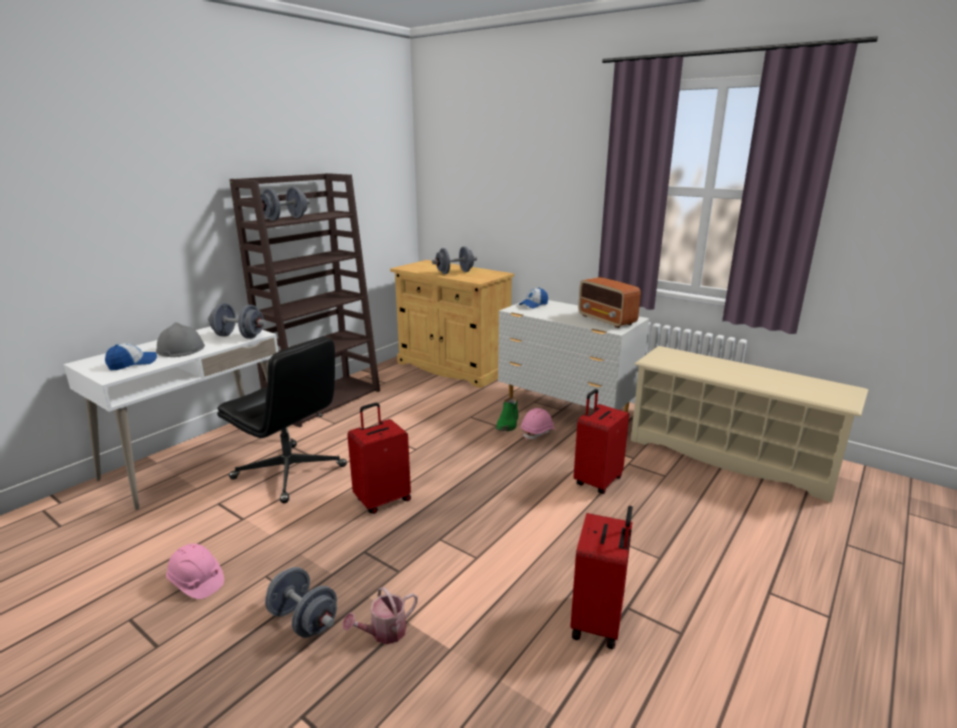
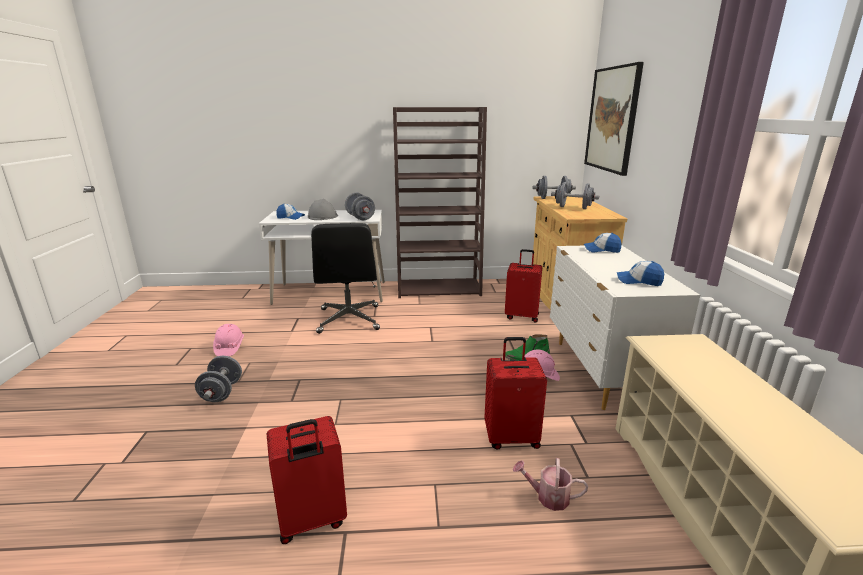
camera: 50 degrees right, 0 degrees up
grey dumbbell [260,187,310,221] -> grey dumbbell moved to [532,176,576,199]
watering can [342,587,418,644] -> watering can moved to [513,458,588,511]
red suitcase [347,403,411,514] -> red suitcase moved to [505,249,542,322]
radio [578,277,641,328] -> cap [617,261,664,286]
none -> picture [584,62,644,176]

